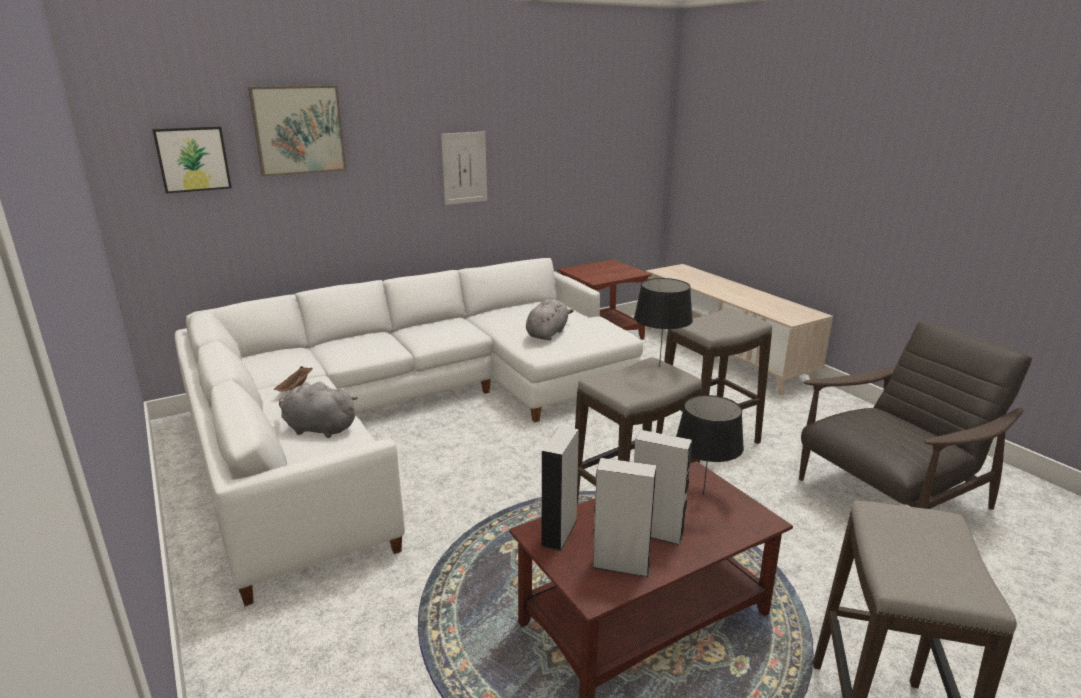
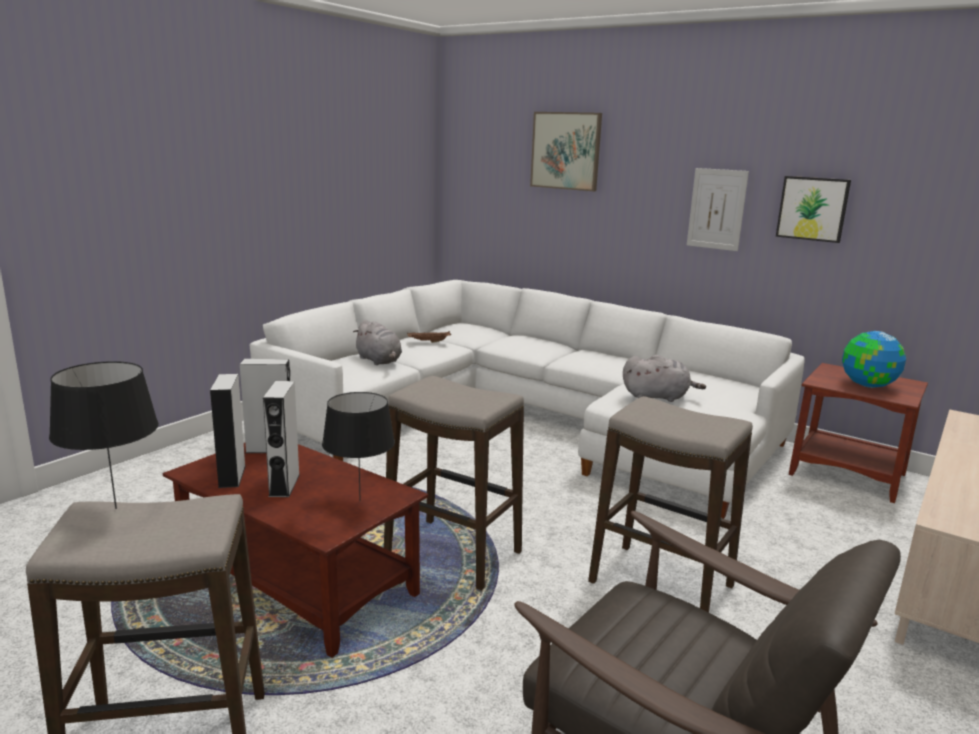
camera: 65 degrees right, 5 degrees down
picture [152,126,232,194] -> picture moved to [776,176,851,243]
grey plush toy [279,381,358,438] -> grey plush toy turned 150 degrees clockwise [353,320,402,365]
black table lamp [634,278,693,367] -> black table lamp moved to [49,361,159,509]
none -> globe [842,331,906,388]

